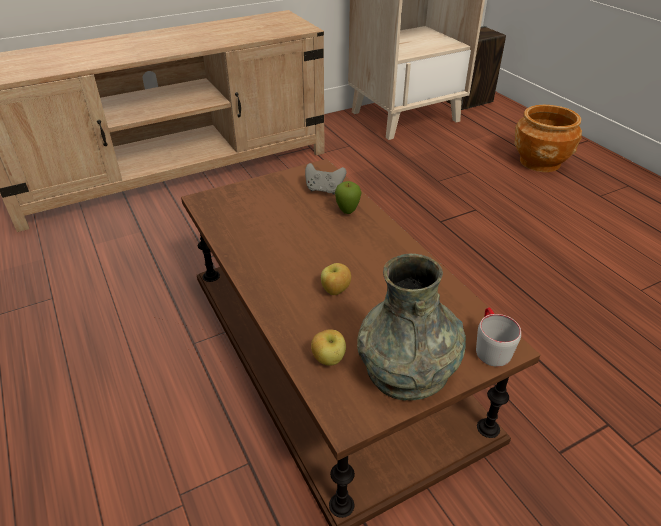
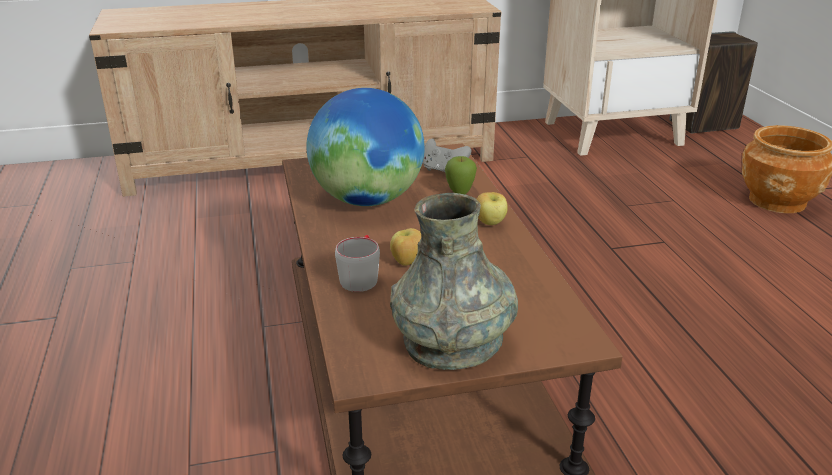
camera: 15 degrees right, 10 degrees down
apple [311,329,346,366] -> apple moved to [476,192,508,225]
grey mug [476,307,521,367] -> grey mug moved to [335,235,380,292]
none -> globe [307,88,425,206]

